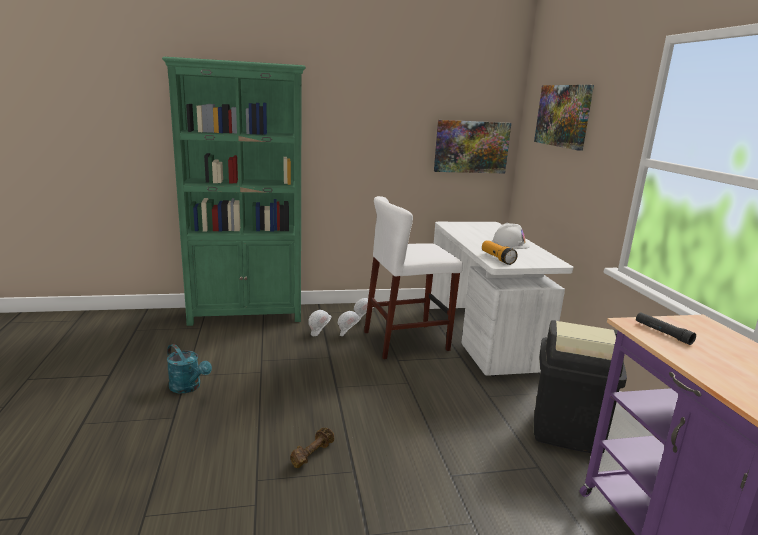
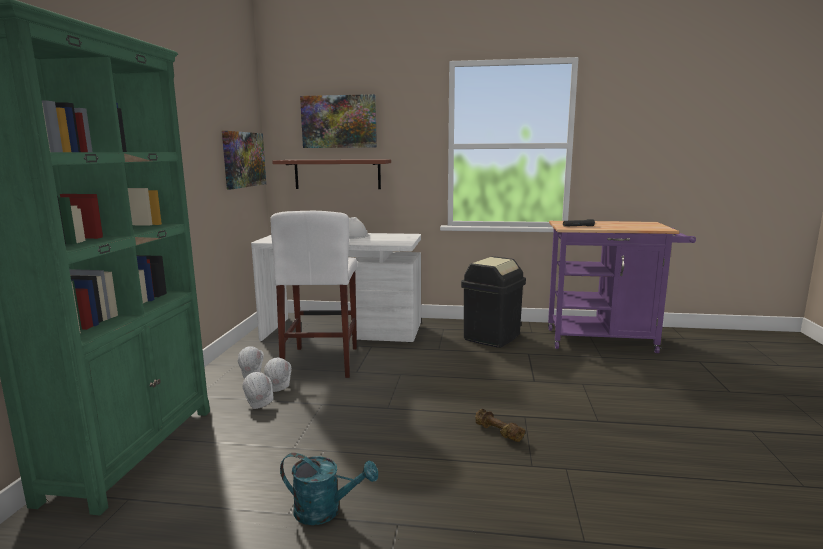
camera: 70 degrees left, 5 degrees down
turquoise watering can [167,344,212,393] -> turquoise watering can turned 45 degrees clockwise [280,453,378,525]
flashlight [482,240,517,265] -> none
none -> shelf [272,159,391,189]

